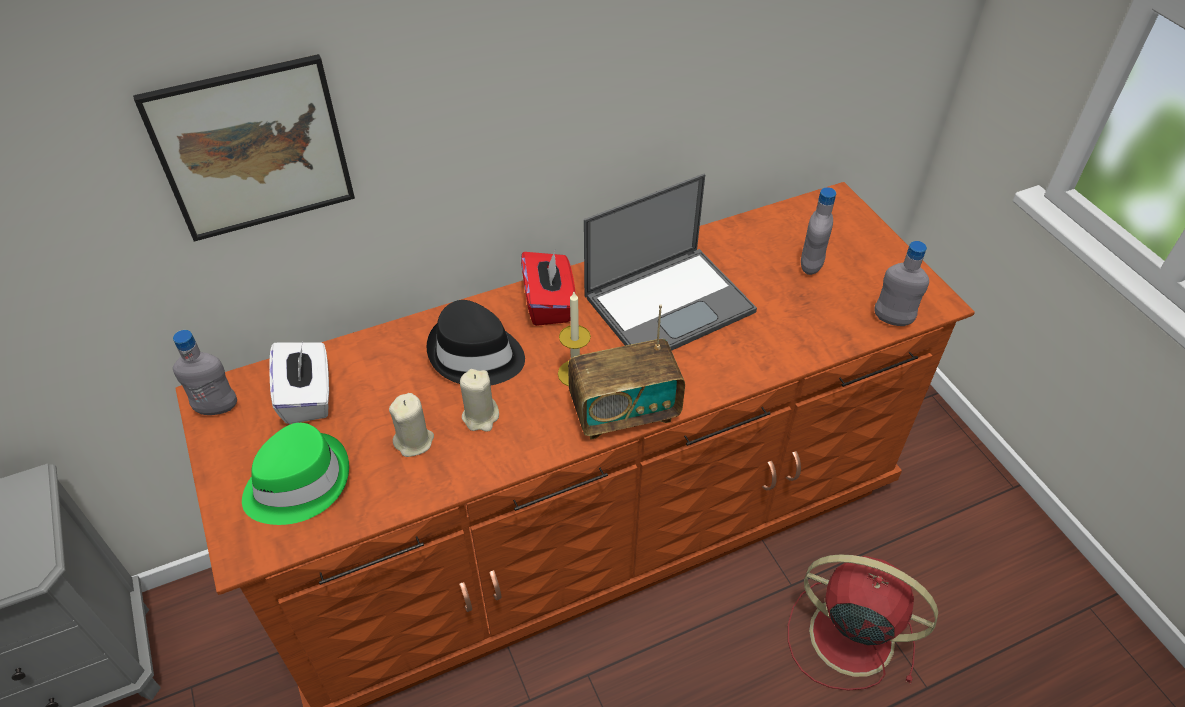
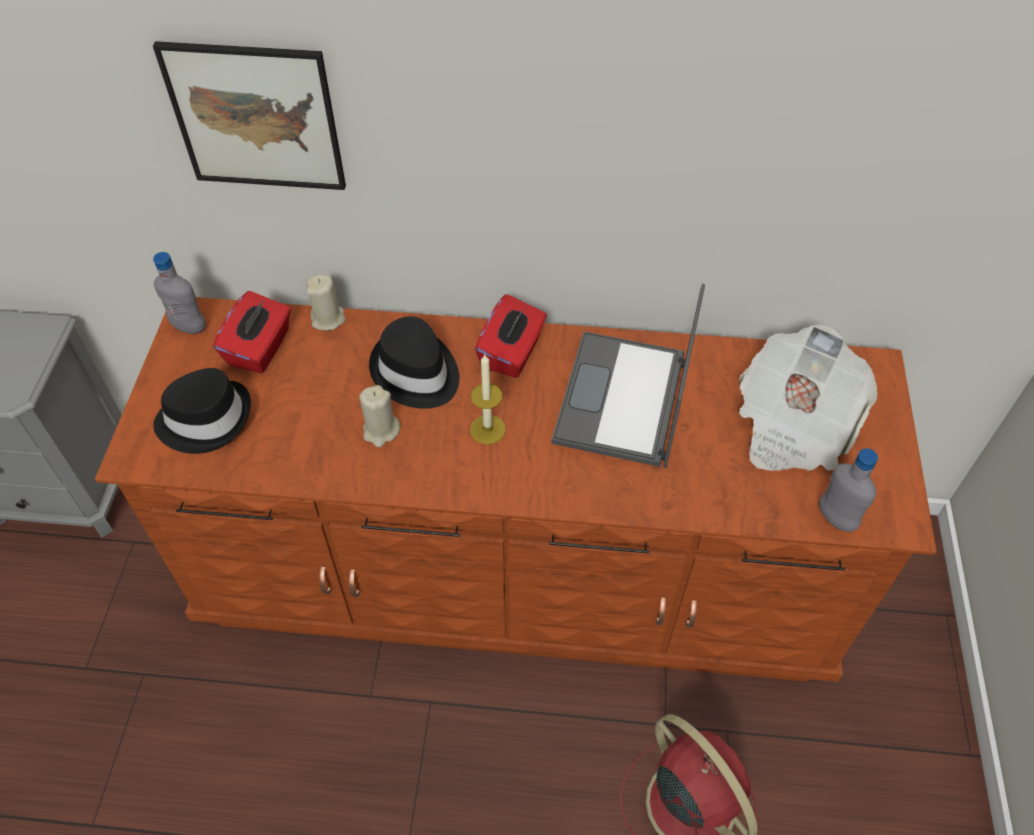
camera: 30 degrees right, 5 degrees up
green hat [242,423,349,525] -> black hat [153,368,251,454]
white tissue box [269,342,329,424] -> red tissue box [213,291,291,373]
beige candle [389,393,434,457] -> beige candle moved to [307,274,346,331]
radio [568,304,685,440] -> none
laptop [584,174,757,351] -> laptop turned 105 degrees clockwise [551,284,705,468]
grey bottle [801,187,836,275] -> newspaper [739,325,878,471]

